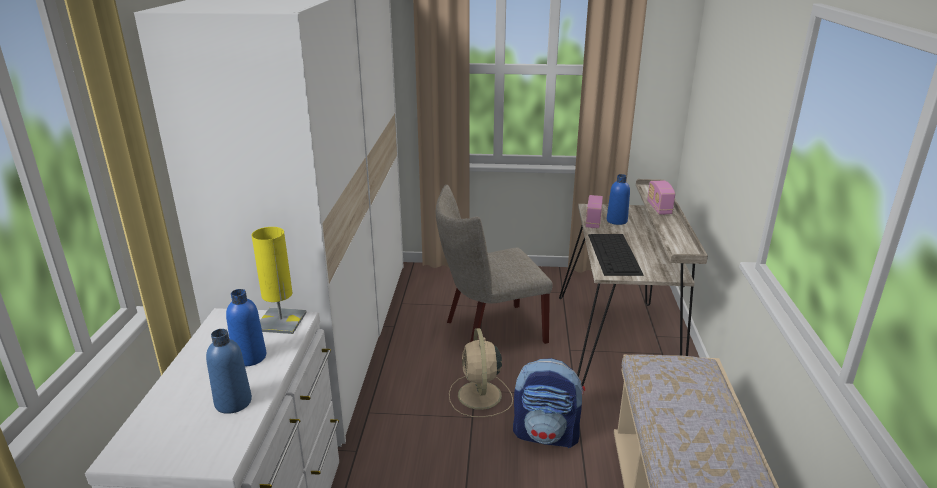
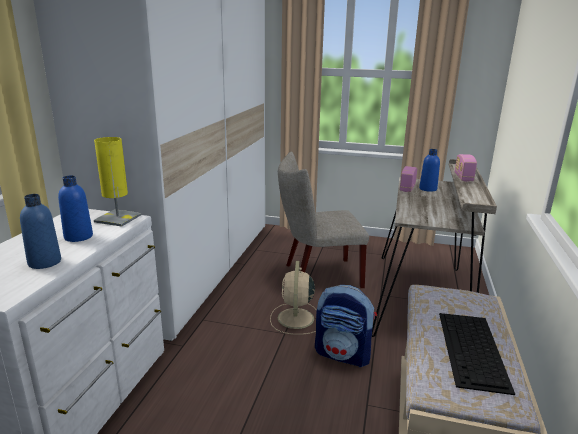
camera: 10 degrees right, 5 degrees down
keyboard [588,234,644,276] -> keyboard moved to [439,313,515,395]

